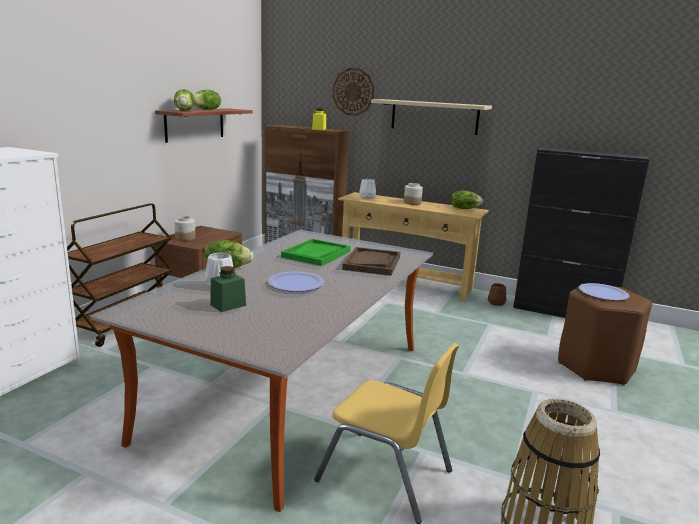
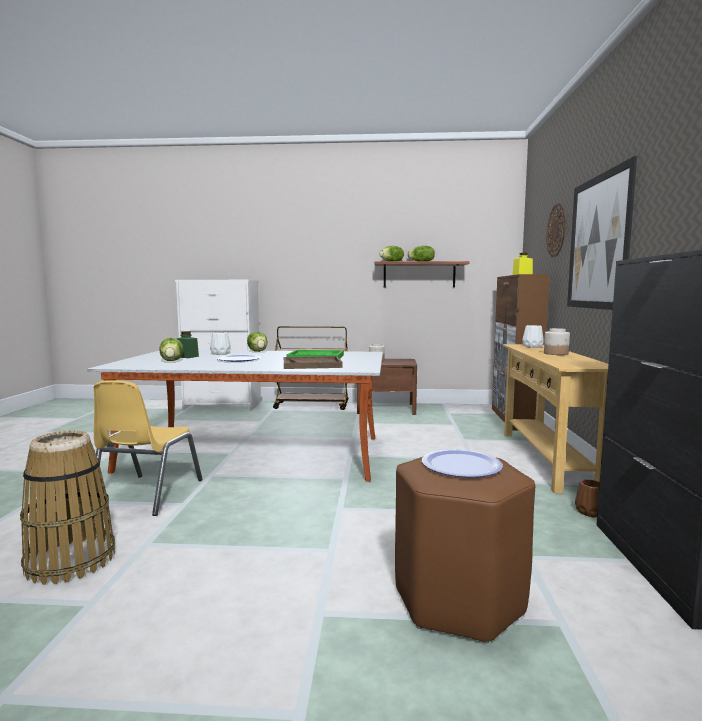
camera: 70 degrees right, 10 degrees down
beige shelf [371,99,492,135] -> picture [567,156,637,310]
lettuce [451,190,483,209] -> lettuce moved to [160,338,183,361]

